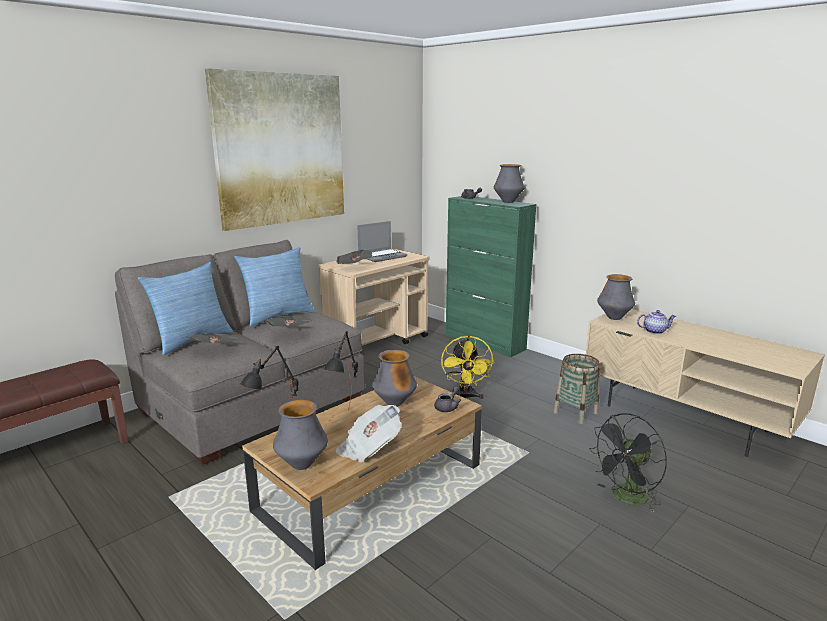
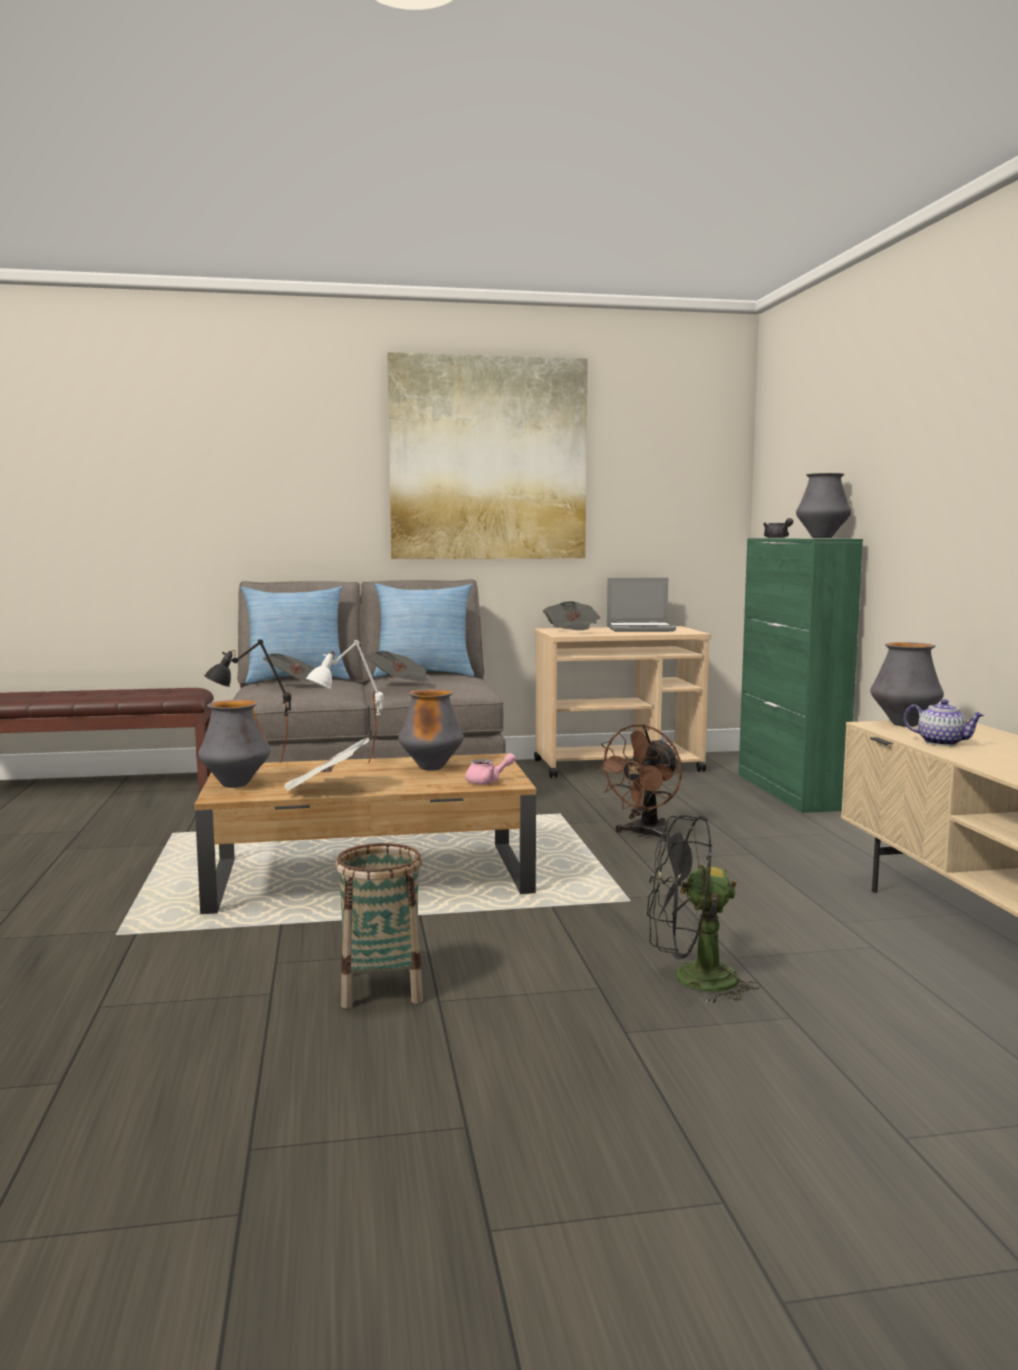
camera: 35 degrees right, 10 degrees down
black table lamp [324,331,358,411] -> white table lamp [305,640,383,764]
grey teapot [434,385,461,412] -> pink teapot [465,753,516,784]
yellow fan [441,335,494,399] -> brown fan [596,724,682,841]
basket [554,354,600,424] -> basket moved to [335,843,423,1008]

